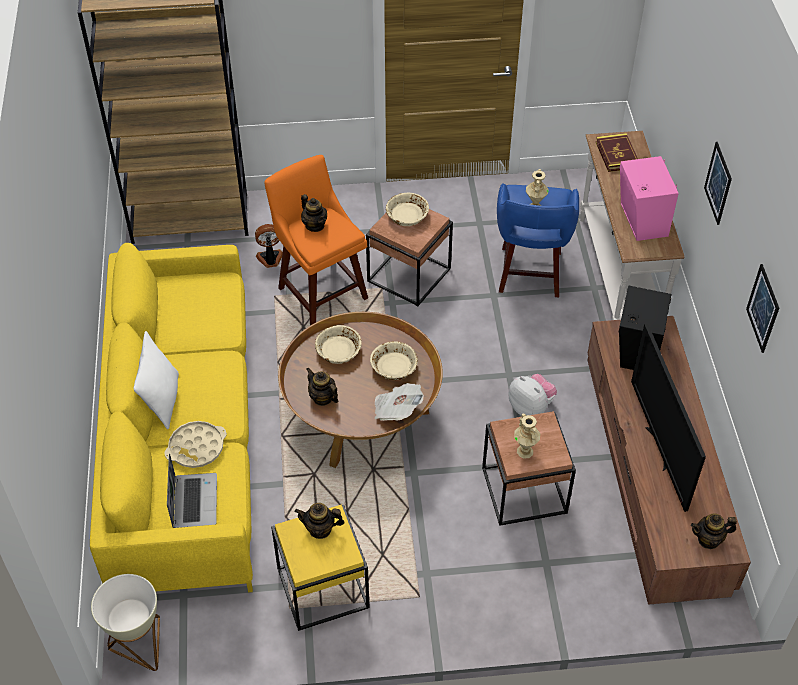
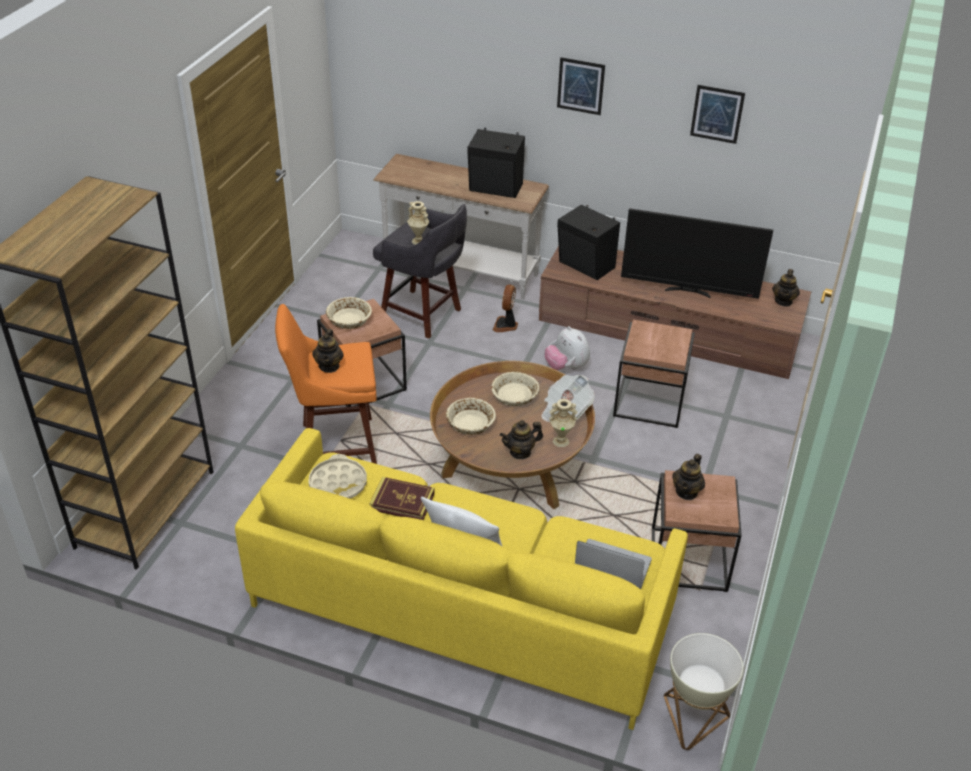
camera: 65 degrees left, 10 degrees down
beige tray [164,421,227,468] -> beige tray moved to [309,454,367,499]
fan [255,224,283,268] -> fan moved to [493,284,518,332]
yellow side table [271,505,370,631] -> brown side table [652,470,742,592]
teapot [301,194,327,232] -> teapot turned 105 degrees clockwise [312,329,344,373]
blue stool [497,183,579,297] -> grey stool [373,204,467,339]
plush toy [508,374,557,416] -> plush toy turned 105 degrees counterclockwise [545,326,590,370]
beige vase [514,413,540,459] -> beige vase moved to [549,399,578,447]
book [596,133,638,172] -> book moved to [369,477,435,520]
pink speaker [619,156,679,241] -> black speaker [468,128,525,198]

